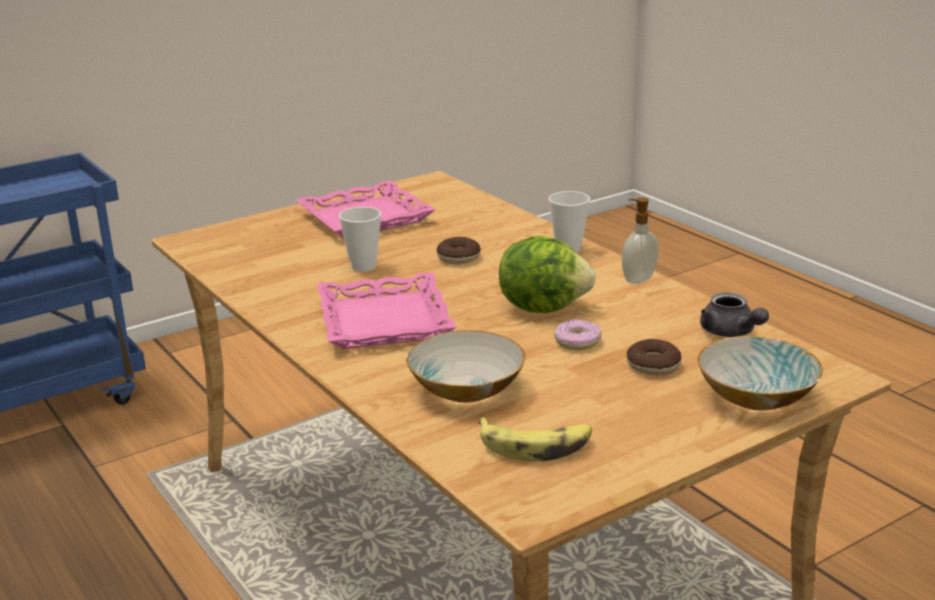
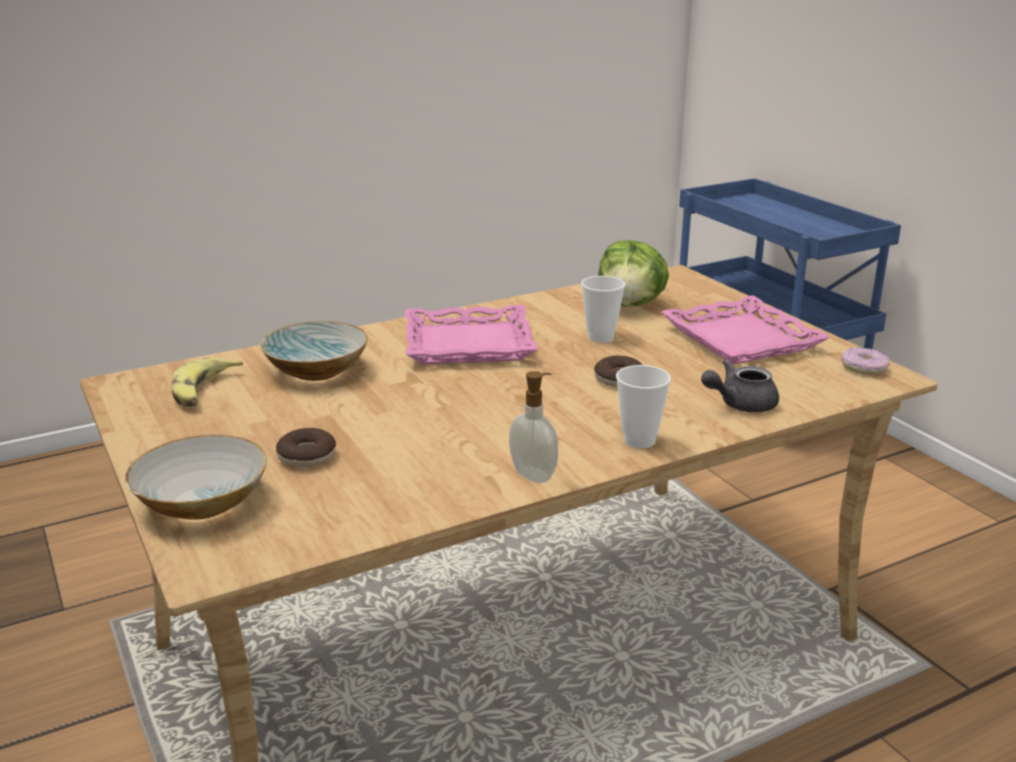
camera: 95 degrees right, 0 degrees up
lettuce [499,236,596,313] -> lettuce moved to [598,240,669,307]
donut [554,319,602,350] -> donut moved to [841,347,890,375]
grey teapot [700,293,769,337] -> grey teapot moved to [701,359,779,412]

